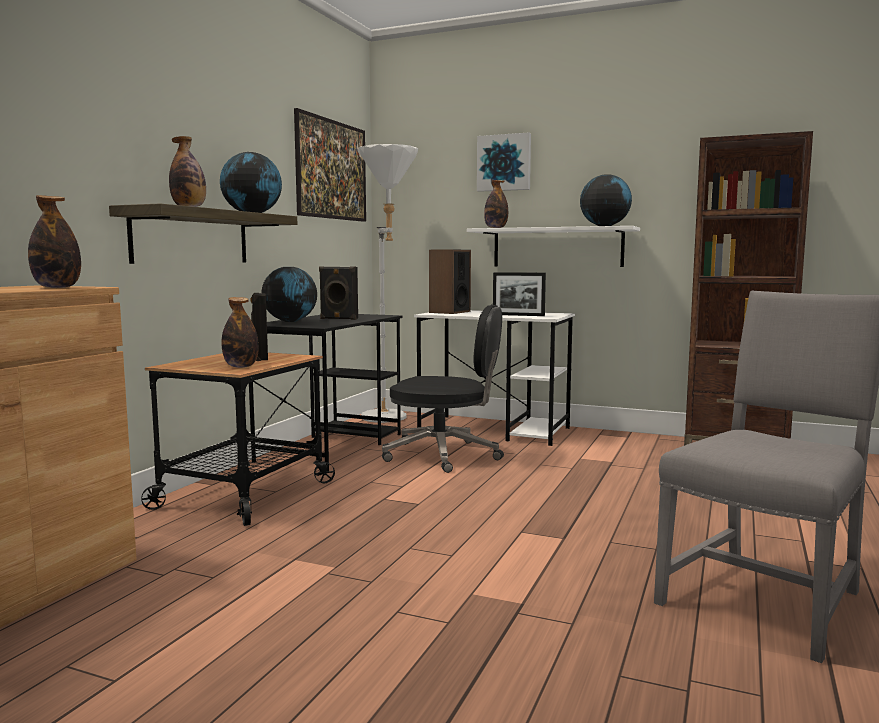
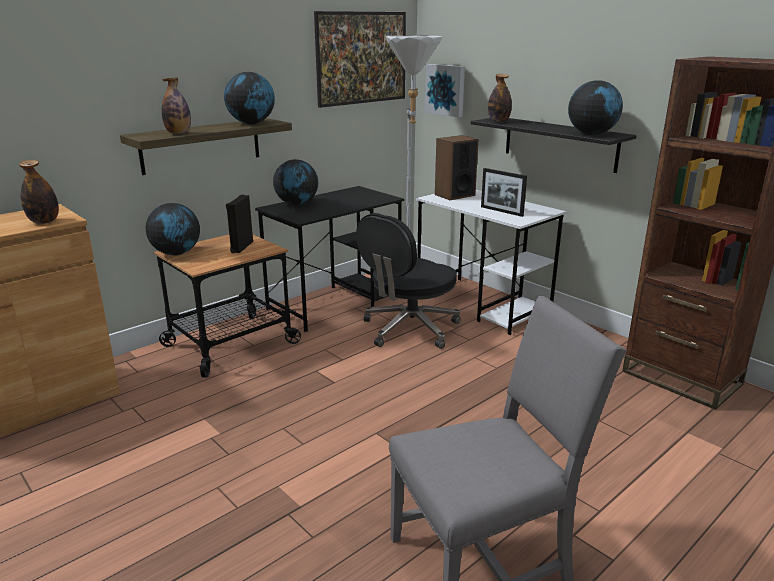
camera: 25 degrees right, 15 degrees up
bottle [221,297,259,368] -> none
black speaker [319,266,358,320] -> none
black office chair [382,305,504,473] -> black office chair turned 90 degrees clockwise [356,213,460,349]
white shelf [467,226,640,267] -> black shelf [471,118,637,173]
picture [477,132,531,192] -> picture moved to [425,64,465,117]
none -> globe [146,203,200,255]

